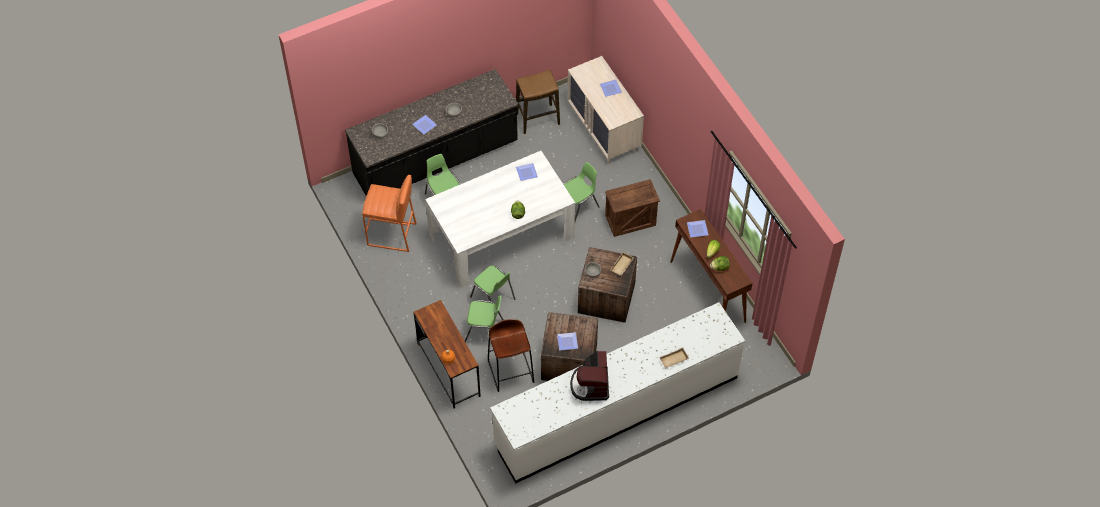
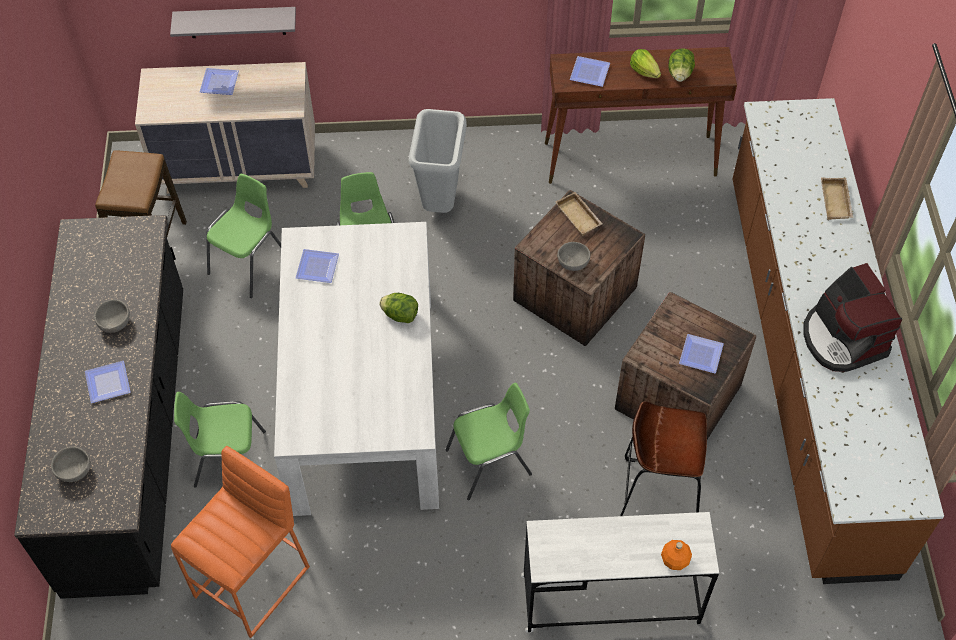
camera: 65 degrees left, 0 degrees up
brown desk [413,300,481,408] -> white desk [521,512,719,633]
green chair [465,295,504,342] -> green chair moved to [206,174,281,298]
white counter [490,302,745,483] -> brown counter [732,98,944,584]
coffee machine [570,351,609,401] -> coffee machine turned 45 degrees clockwise [803,263,902,372]
crate [605,179,660,237] -> grey trash can [409,109,467,213]
none -> grey shelf [170,7,296,38]

